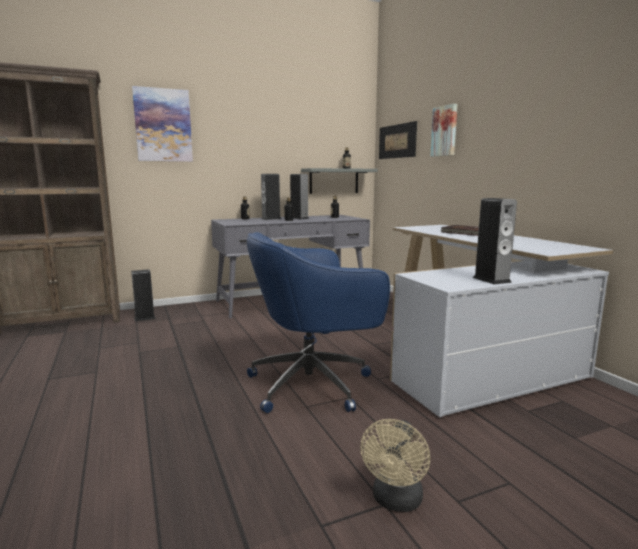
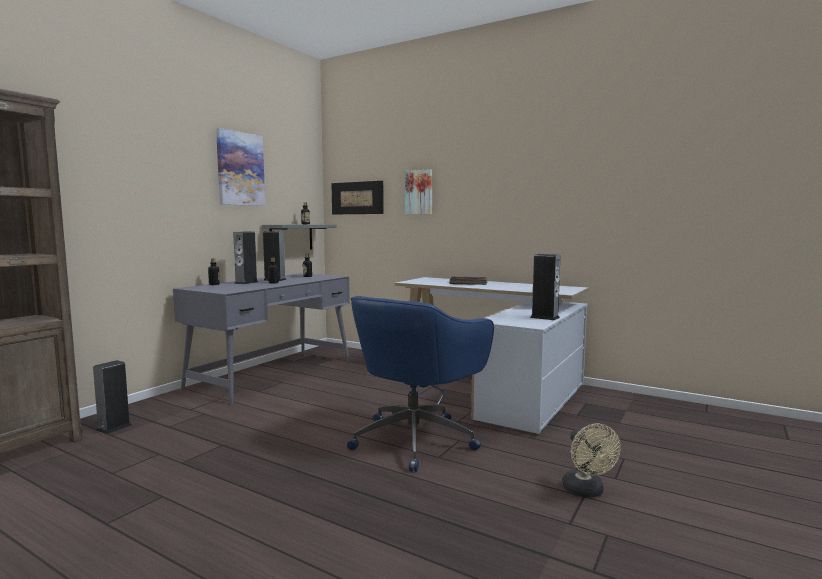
camera: 35 degrees left, 5 degrees down
picture [132,86,193,162] -> picture moved to [216,128,265,206]

